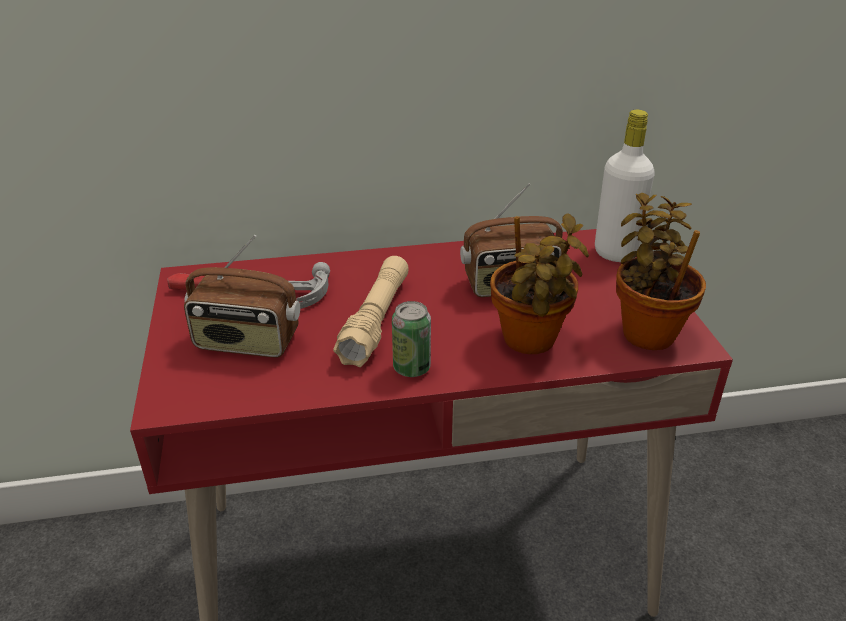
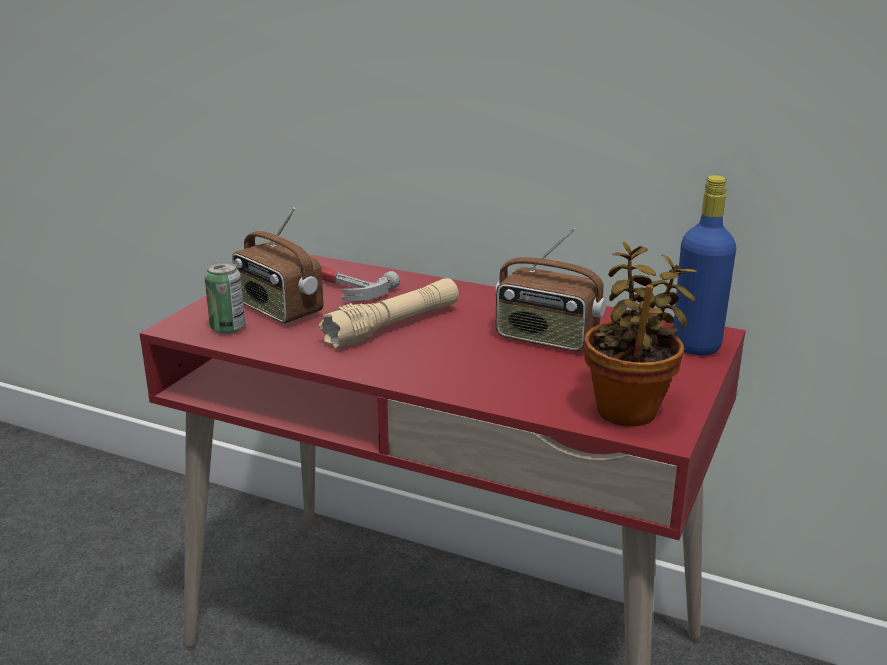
camera: 35 degrees right, 10 degrees down
can [392,301,431,377] -> can moved to [205,262,245,334]
potted plant [490,213,589,354] -> none
white bottle [595,110,655,262] -> blue bottle [673,175,736,355]

